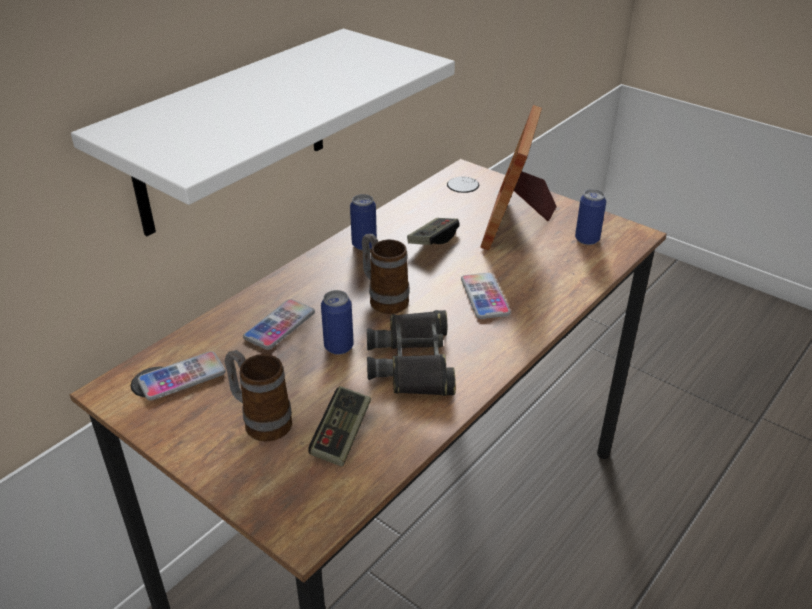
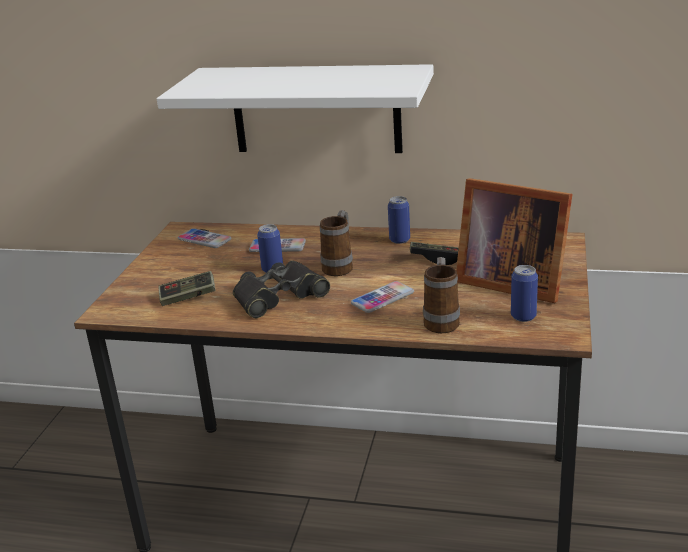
camera: 65 degrees right, 10 degrees down
mug [224,350,292,442] -> mug moved to [423,257,460,333]
picture frame [480,105,557,250] -> picture frame turned 135 degrees counterclockwise [456,178,572,303]

